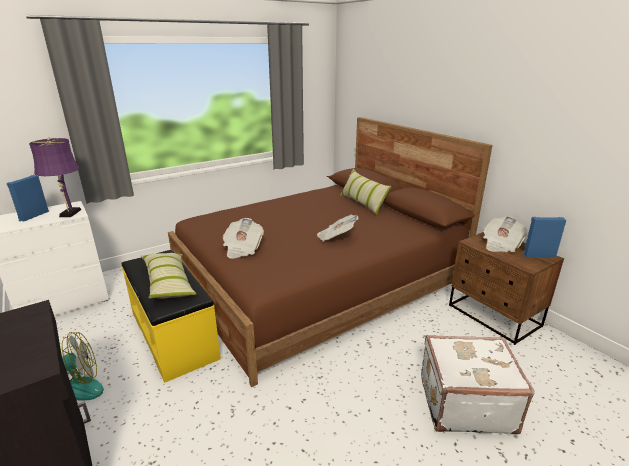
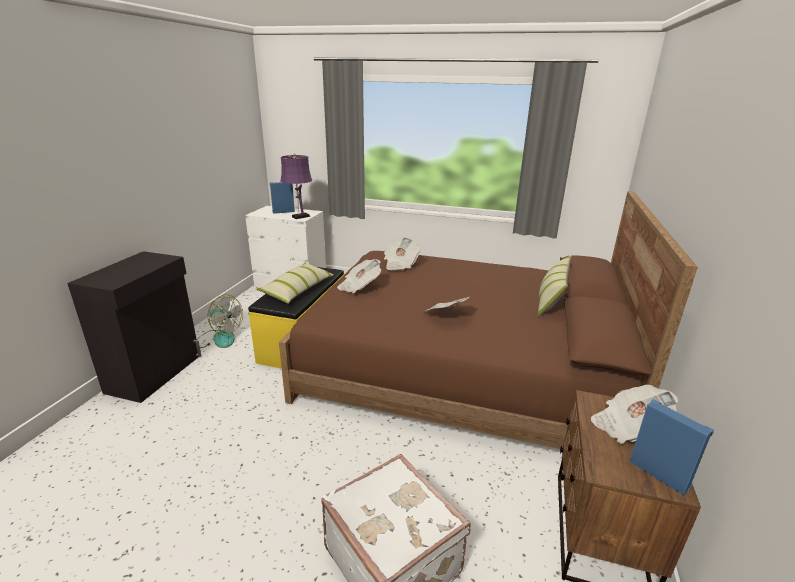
camera: 50 degrees right, 0 degrees up
none -> newspaper [384,237,421,270]

